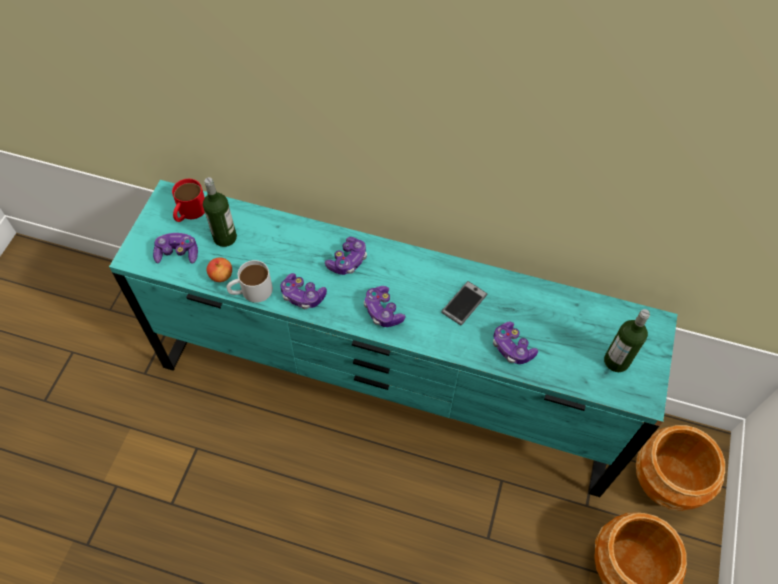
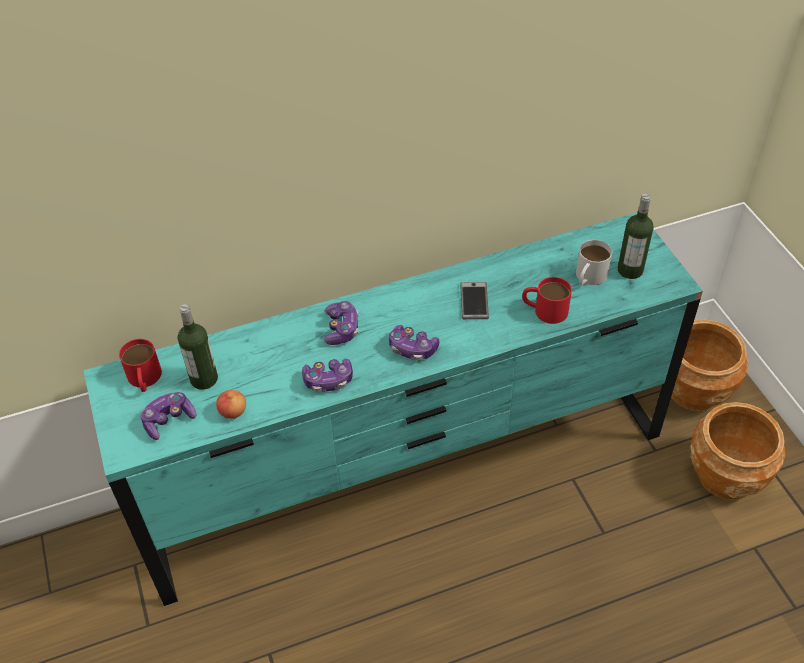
camera: 35 degrees left, 10 degrees down
white mug [226,260,273,303] -> white mug moved to [576,240,612,286]
game controller [493,322,538,364] -> red mug [522,277,572,324]

